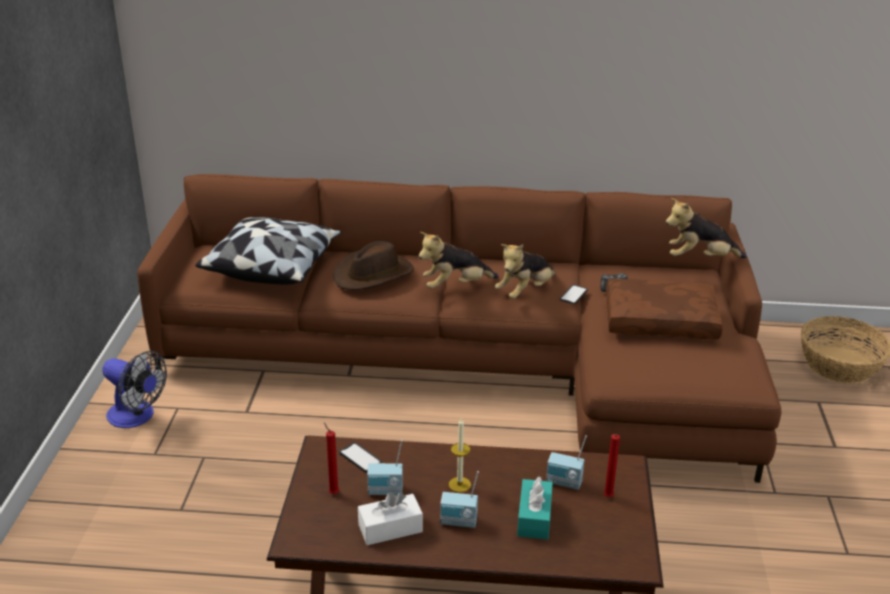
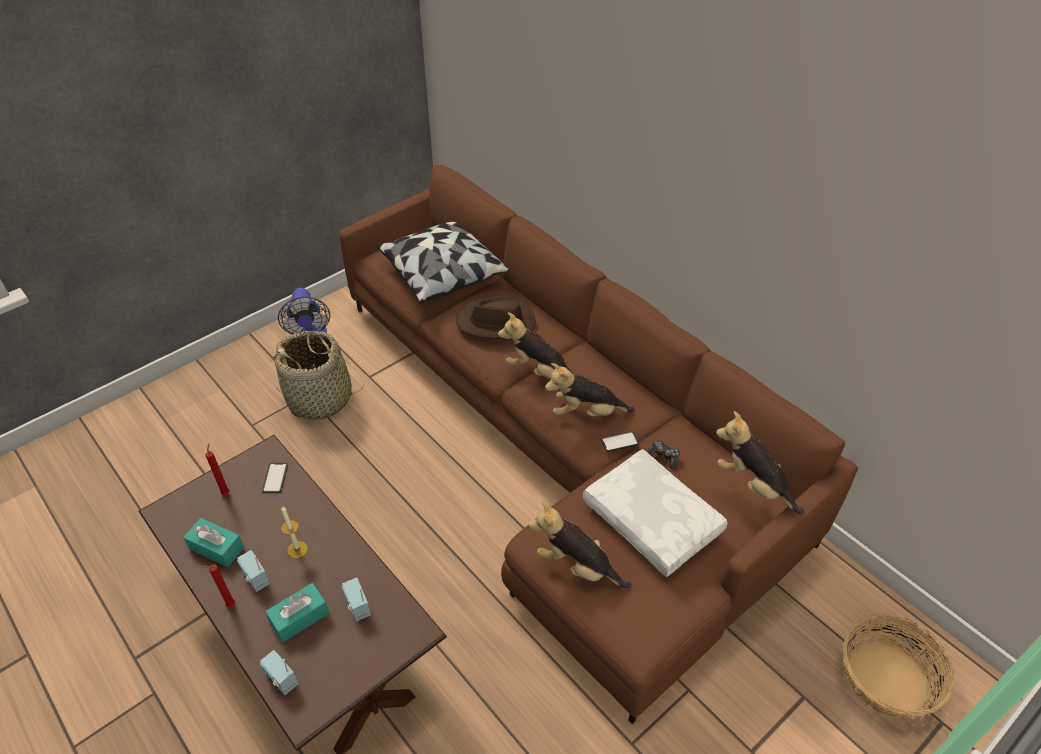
camera: 45 degrees right, 15 degrees up
white tissue box [358,492,423,545] -> turquoise tissue box [183,518,244,567]
radio [367,440,403,495] -> radio moved to [260,650,298,695]
red candle [603,434,620,497] -> red candle moved to [202,564,235,608]
brown pillow [606,278,723,340] -> white pillow [583,449,728,577]
none -> basket [271,331,364,420]
none -> plush toy [529,501,631,588]

